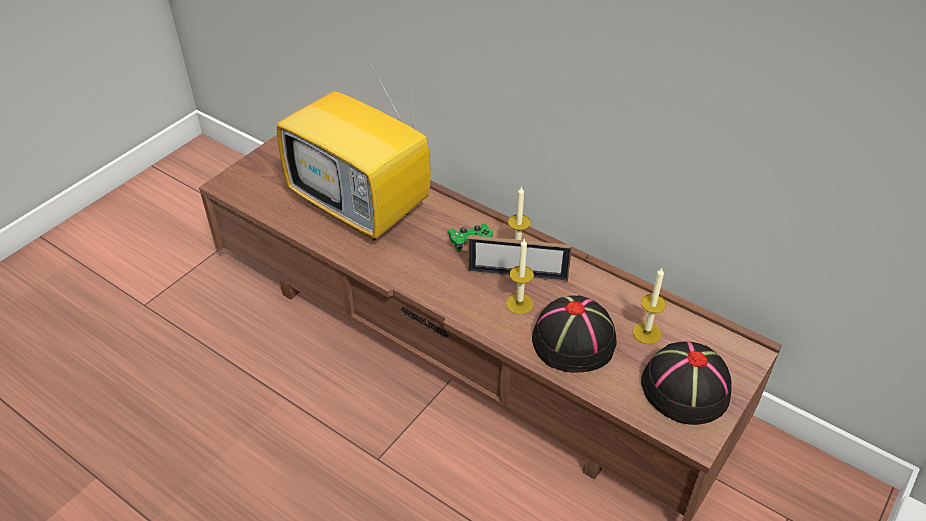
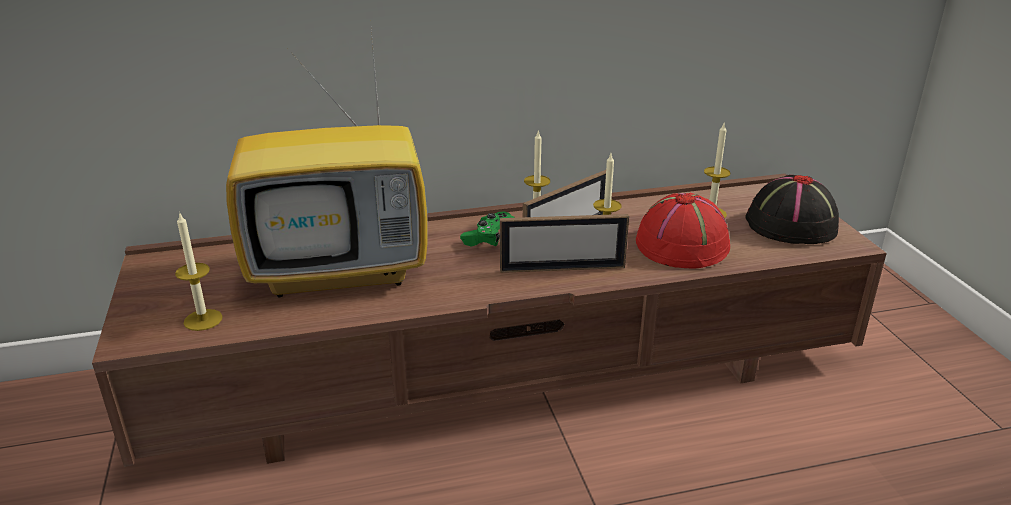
camera: 50 degrees left, 15 degrees down
black hat [532,295,616,373] -> red hat [636,193,730,268]
none -> candle [175,212,222,331]
none -> picture frame [500,214,629,273]

